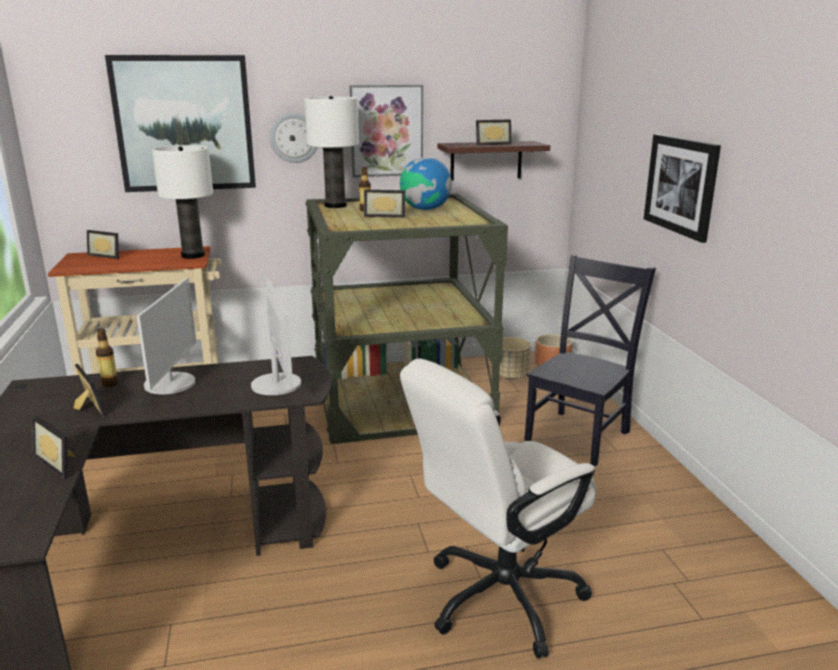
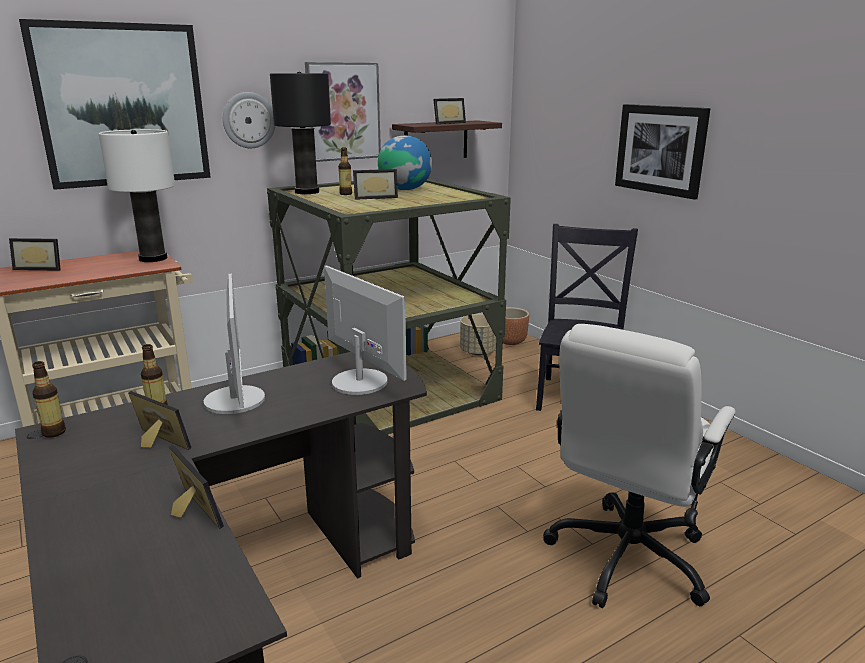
camera: 20 degrees left, 0 degrees up
picture frame [32,415,75,479] -> picture frame turned 150 degrees counterclockwise [169,445,224,529]
white table lamp [304,96,359,208] -> black table lamp [270,72,331,194]
none -> bottle [32,361,66,438]

